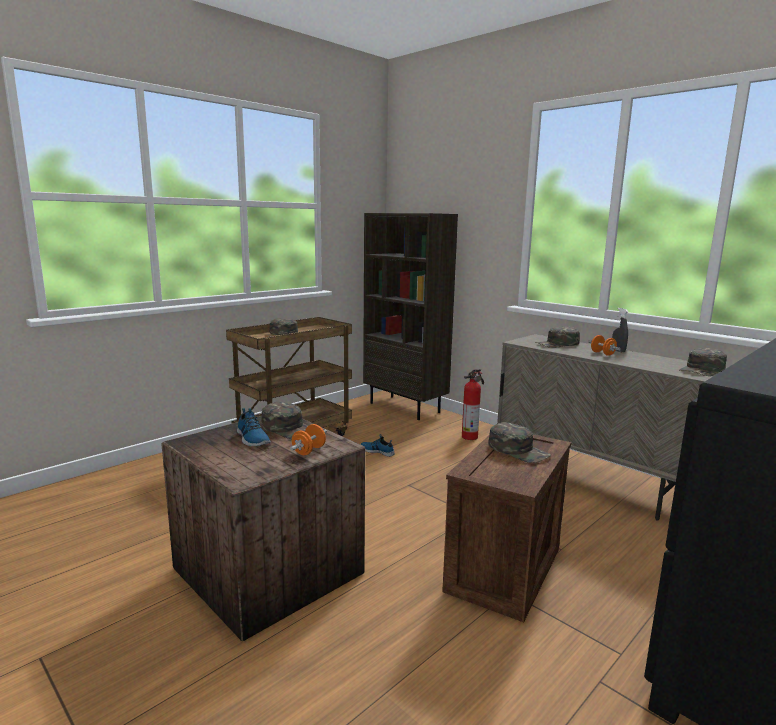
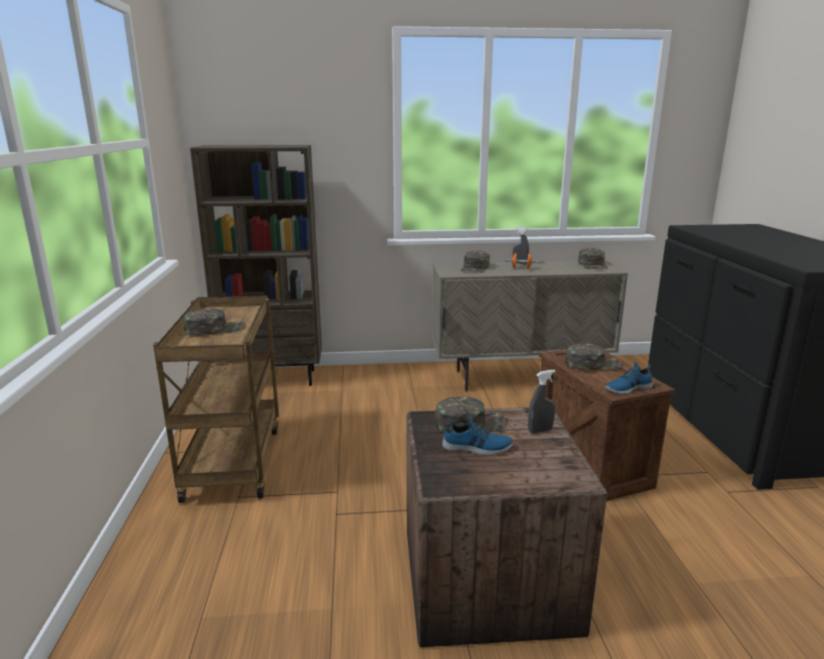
camera: 50 degrees left, 5 degrees up
orange dumbbell [290,424,327,455] -> grey spray bottle [528,370,555,434]
shoe [361,434,395,457] -> shoe moved to [605,362,653,394]
fire extinguisher [462,369,484,440] -> none

